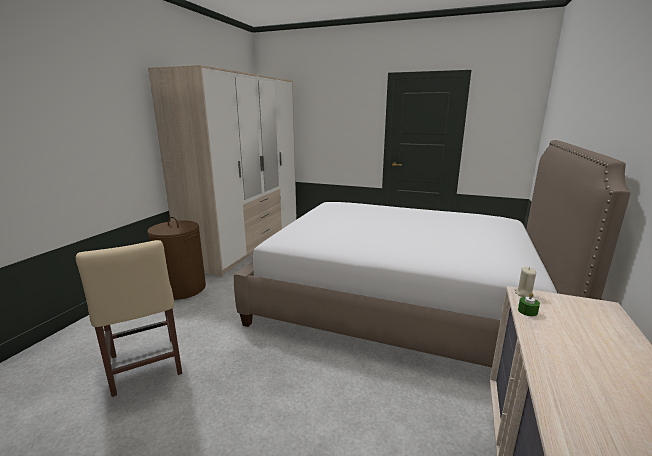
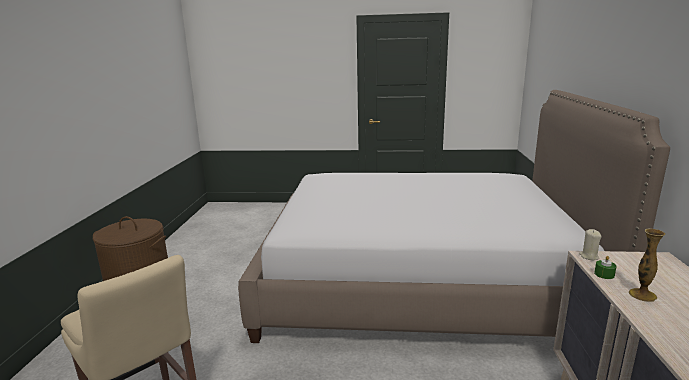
camera: 15 degrees left, 0 degrees up
wardrobe [148,65,297,276] -> none
none -> vase [629,228,665,302]

